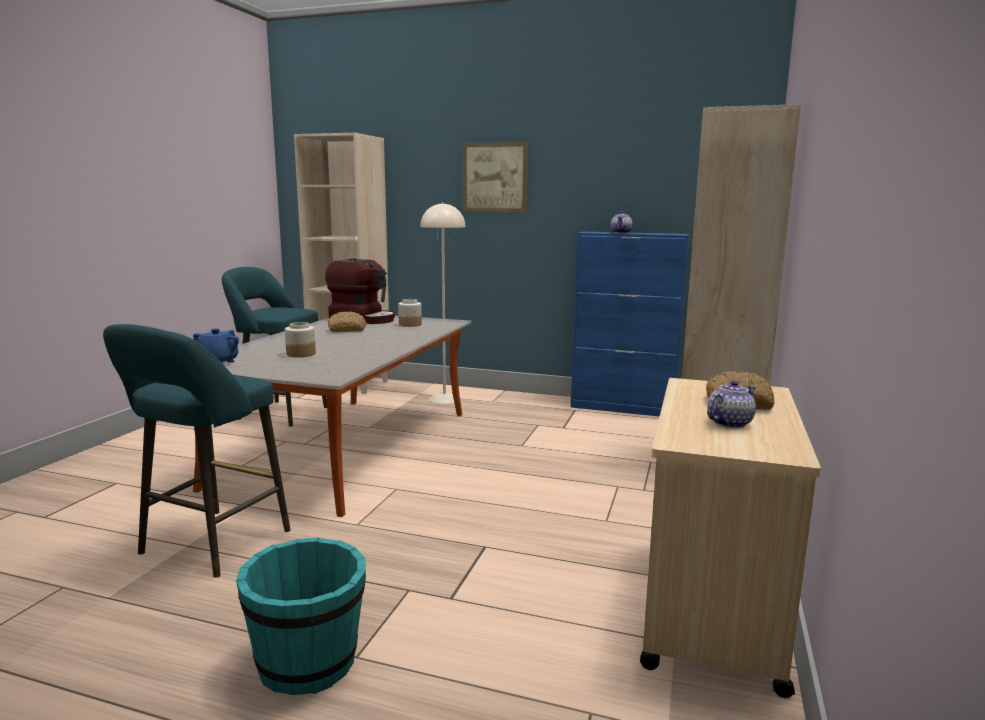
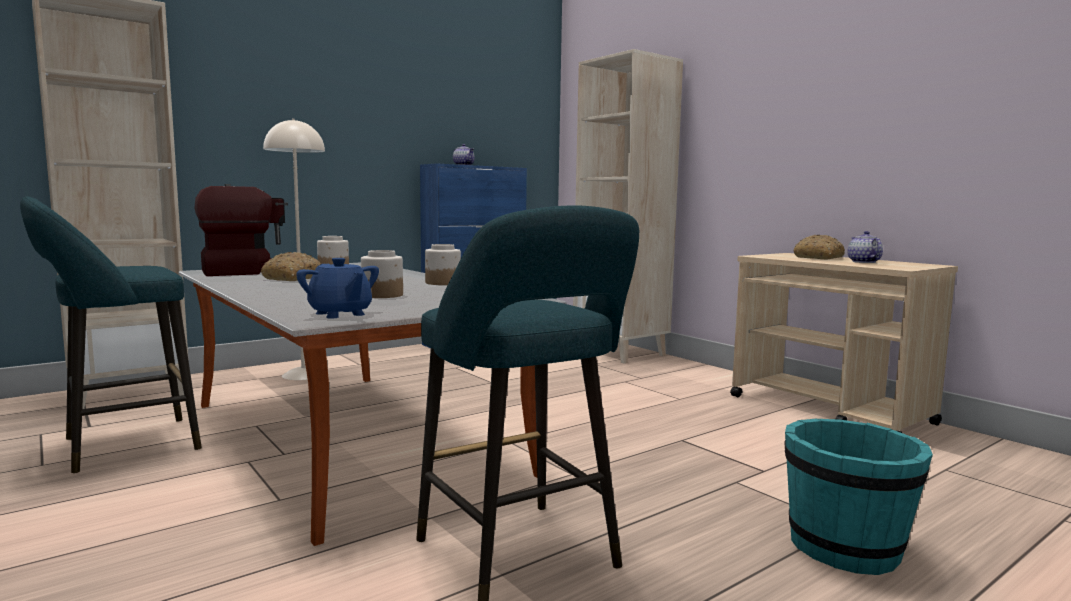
camera: 55 degrees left, 5 degrees down
picture [463,142,528,213] -> none
none -> jar [425,244,461,285]

